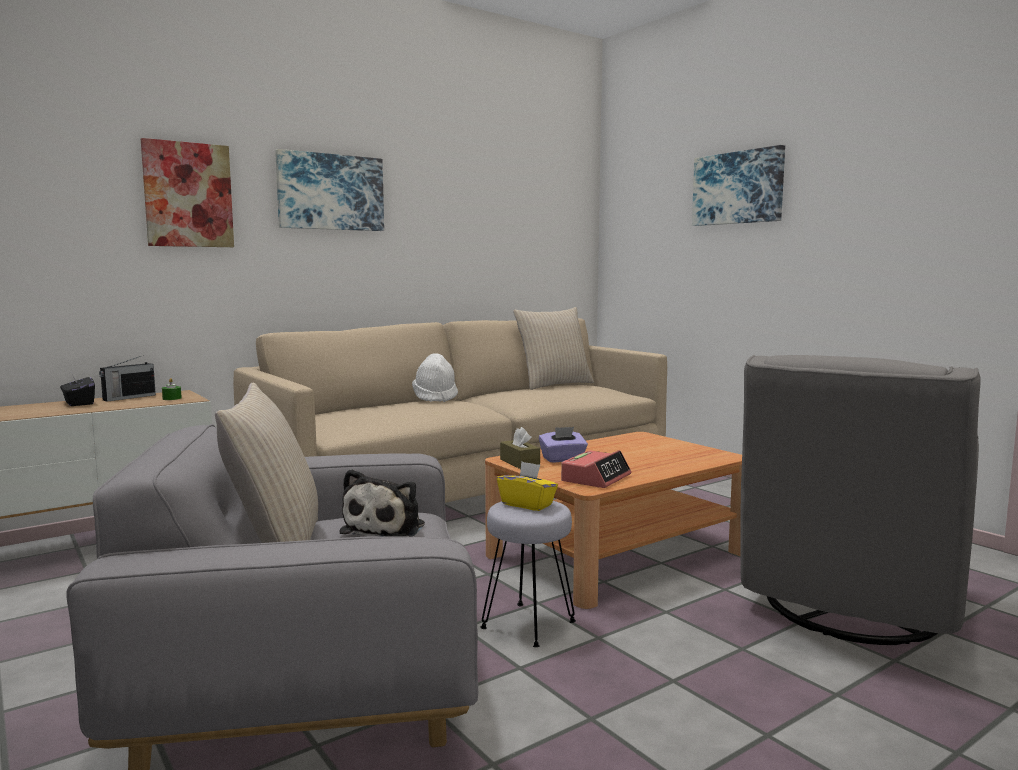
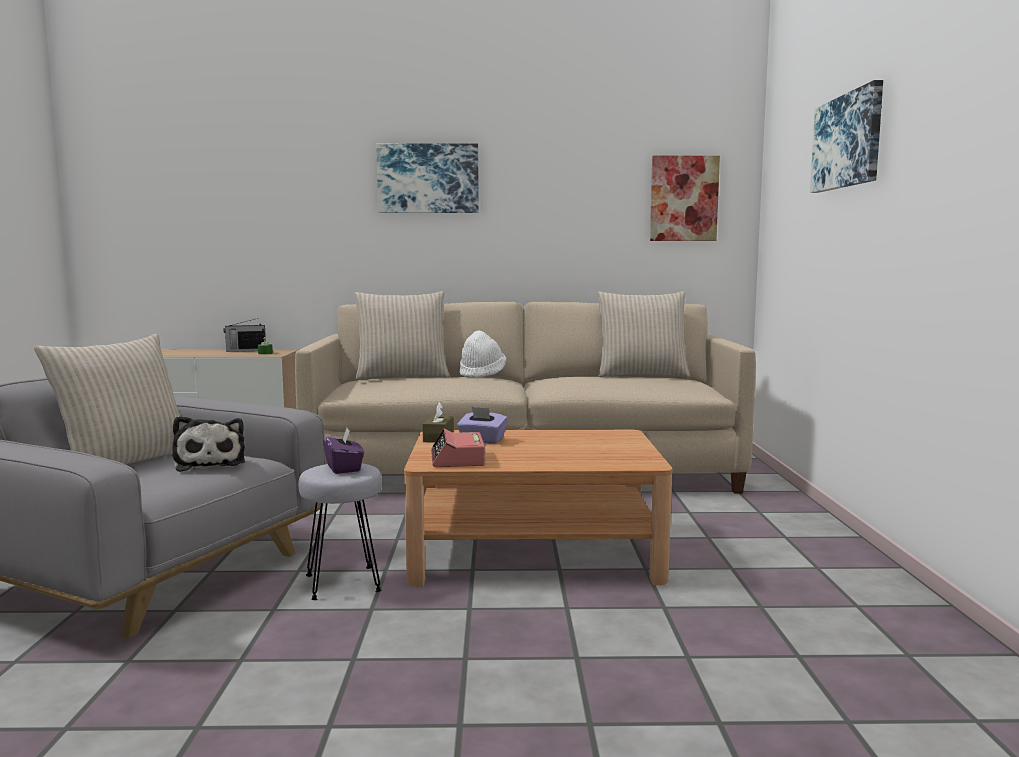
camera: 35 degrees right, 0 degrees up
black tissue box [60,372,95,406] -> none
picture [141,138,234,247] -> picture moved to [650,156,720,241]
plush toy [340,469,425,537] -> plush toy turned 75 degrees counterclockwise [172,416,245,472]
yellow tissue box [497,461,558,511] -> purple tissue box [323,428,364,474]
alarm clock [561,450,631,488] -> alarm clock turned 105 degrees clockwise [431,428,485,467]
grey armchair [740,355,981,645] -> none
none -> beige pillow [354,291,450,380]

